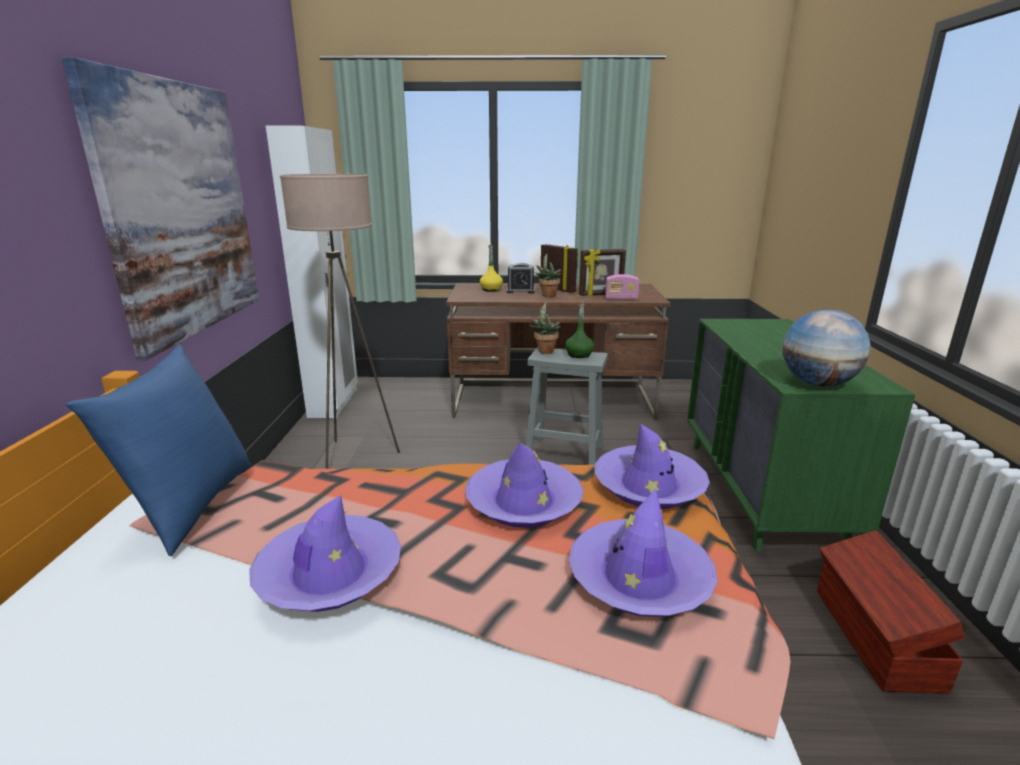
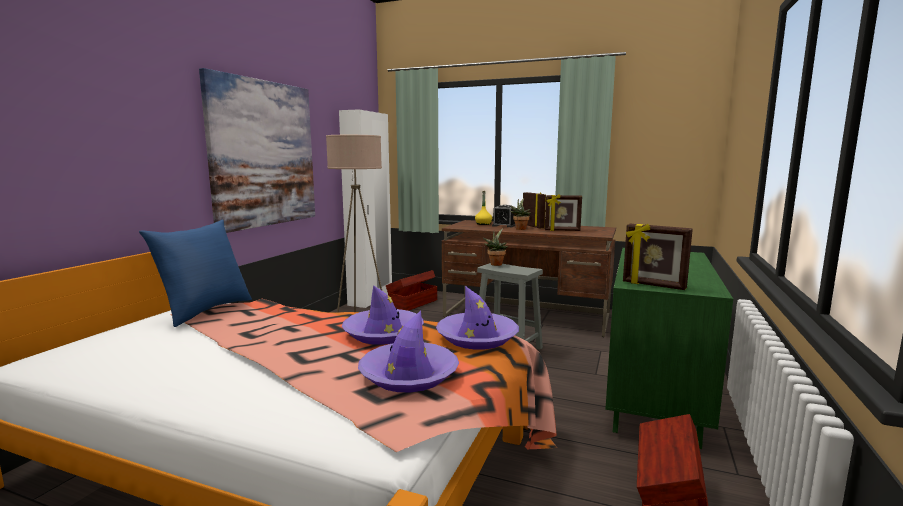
camera: 20 degrees right, 10 degrees down
purple hat [249,495,401,612] -> none
green bottle [565,301,594,358] -> none
radio [605,274,639,300] -> none
globe [783,309,871,386] -> picture frame [623,224,693,290]
none -> brown storage box [386,270,437,311]

